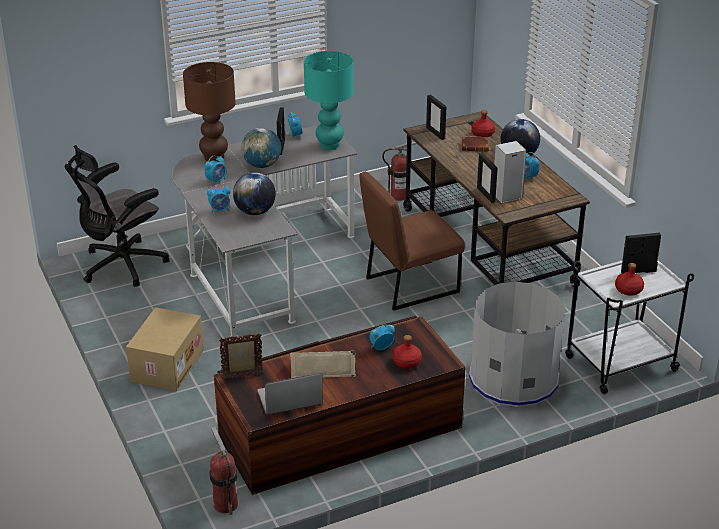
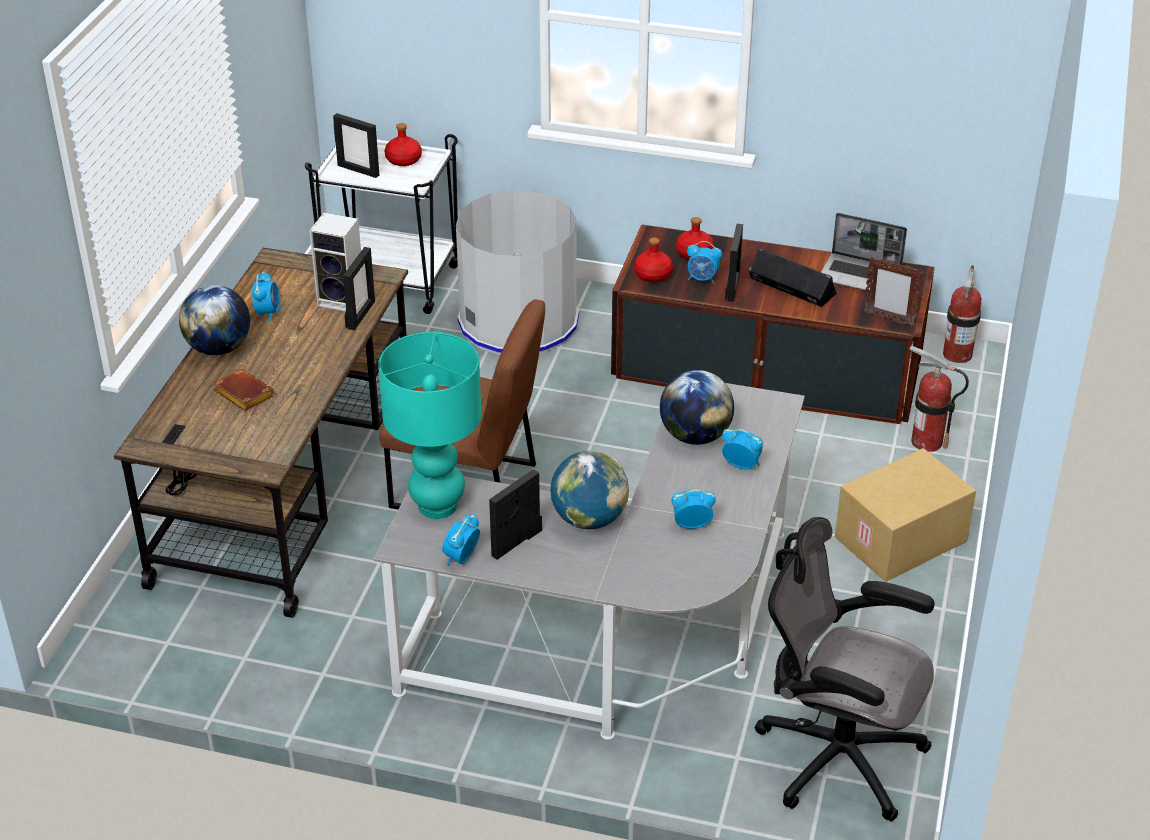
camera: 140 degrees left, 5 degrees up
office chair [65,145,169,287] -> office chair turned 150 degrees counterclockwise [755,517,934,822]
brown table lamp [183,62,236,162] -> none
beige speaker [290,350,355,378] -> black speaker [748,247,837,307]
fire extinguisher [382,142,417,201] -> fire extinguisher moved to [909,346,969,452]
picture frame [426,94,447,140] -> picture frame moved to [725,224,743,302]
red bottle [471,110,495,137] -> red bottle moved to [634,237,673,282]

